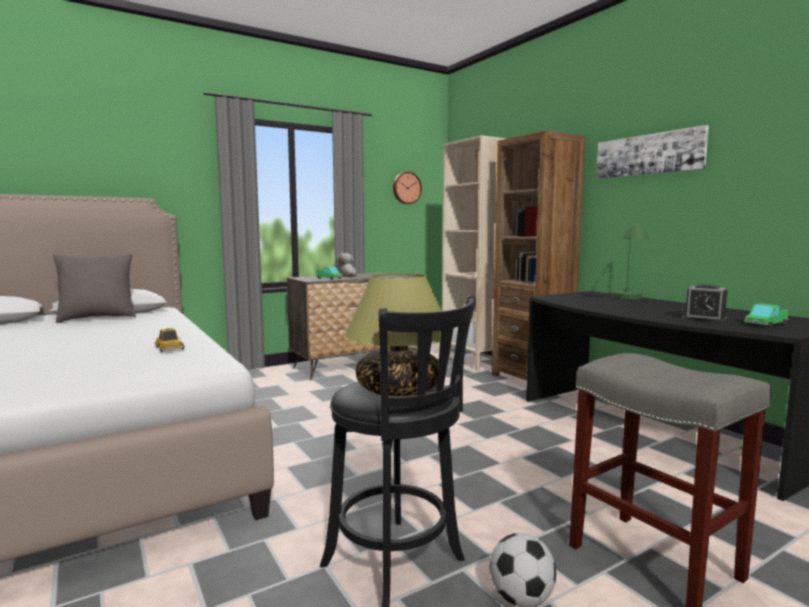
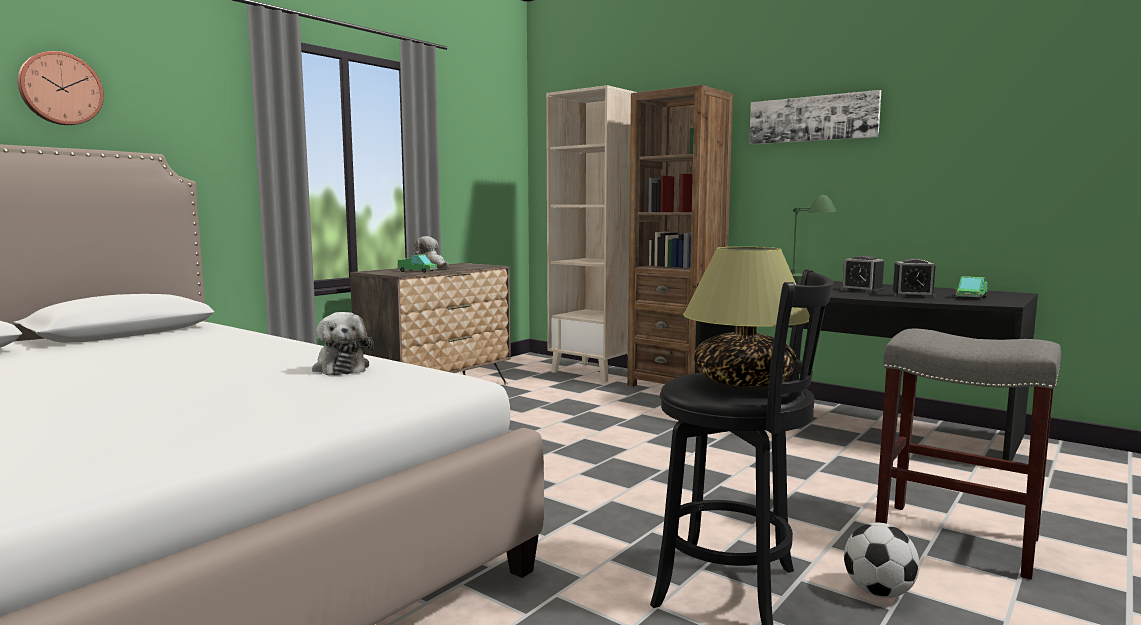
camera: 20 degrees left, 0 degrees up
grey pillow [53,254,136,323] -> none
toy car [155,328,185,352] -> plush toy [312,312,374,375]
wall clock [393,172,422,204] -> wall clock moved to [17,51,104,125]
none -> alarm clock [840,255,884,293]

